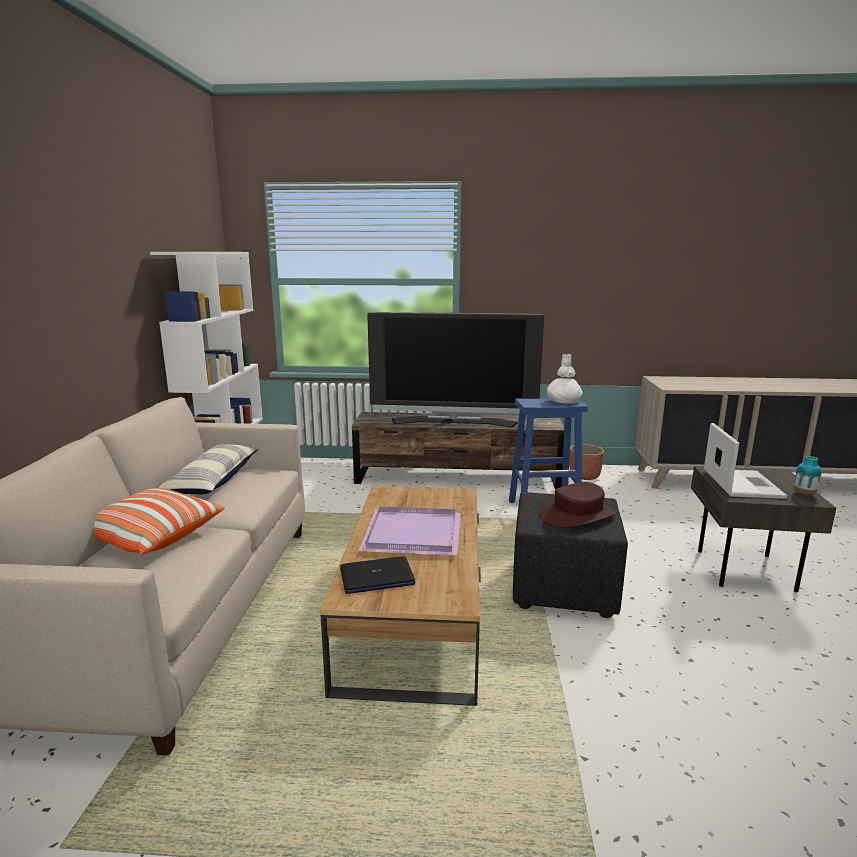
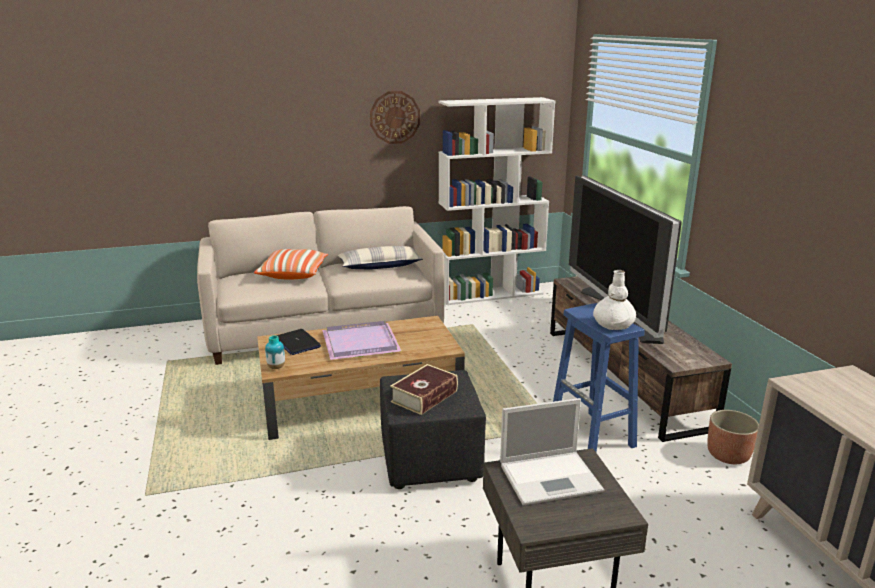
camera: 70 degrees right, 5 degrees up
brown hat [540,482,616,528] -> book [390,364,458,415]
vase [794,456,821,495] -> vase moved to [265,335,285,369]
none -> wall clock [370,91,420,144]

